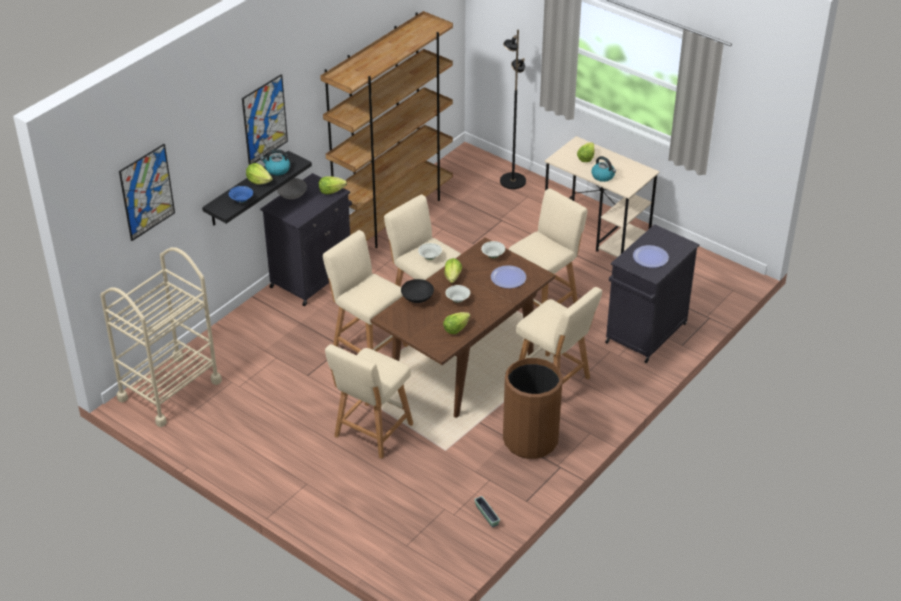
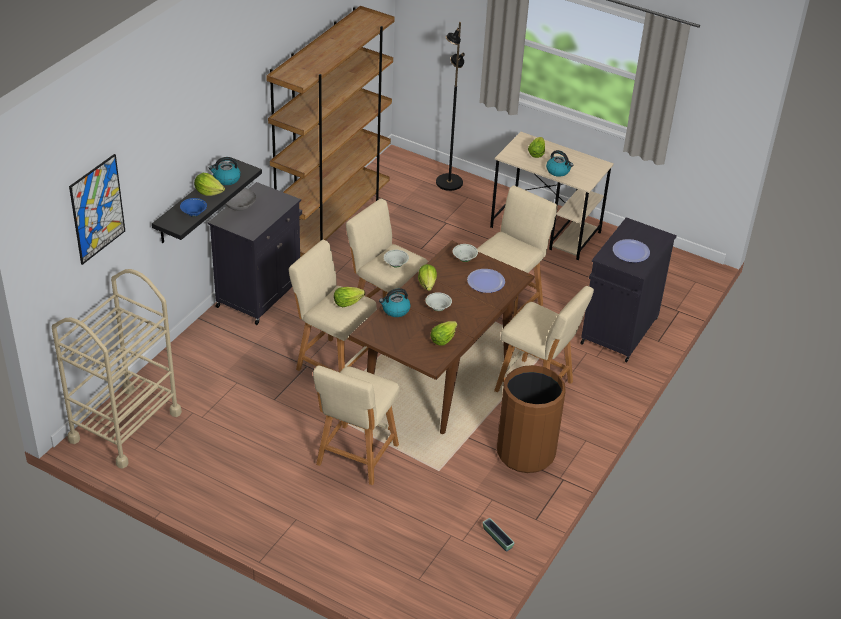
camera: 10 degrees left, 0 degrees up
picture [242,74,288,165] -> none
lettuce [319,176,347,194] -> lettuce moved to [334,287,365,307]
black bowl [401,279,434,303] -> kettle [379,288,411,317]

